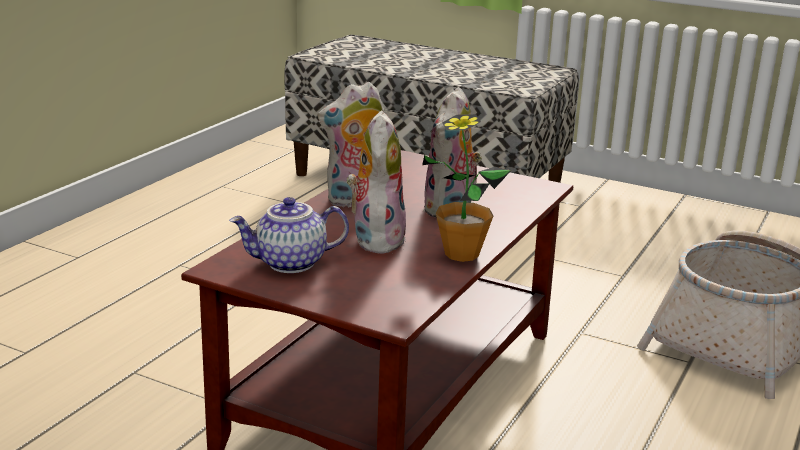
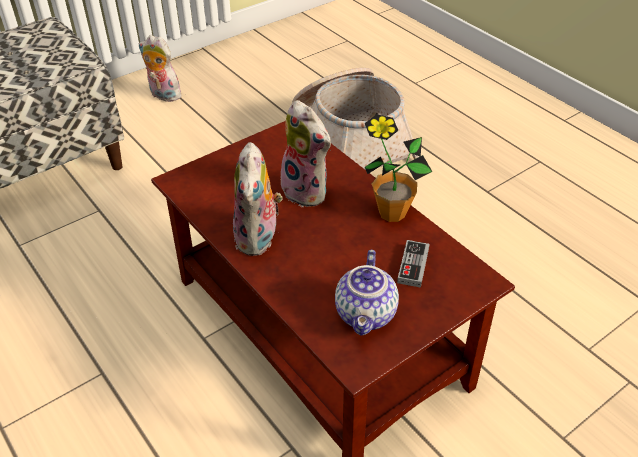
camera: 65 degrees left, 20 degrees up
plush toy [347,110,406,254] -> plush toy moved to [138,35,183,102]
none -> game controller [397,240,430,288]

